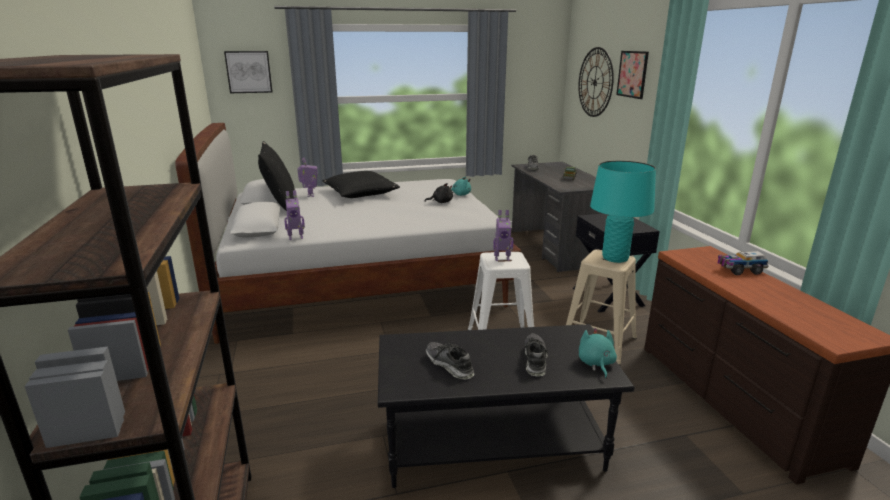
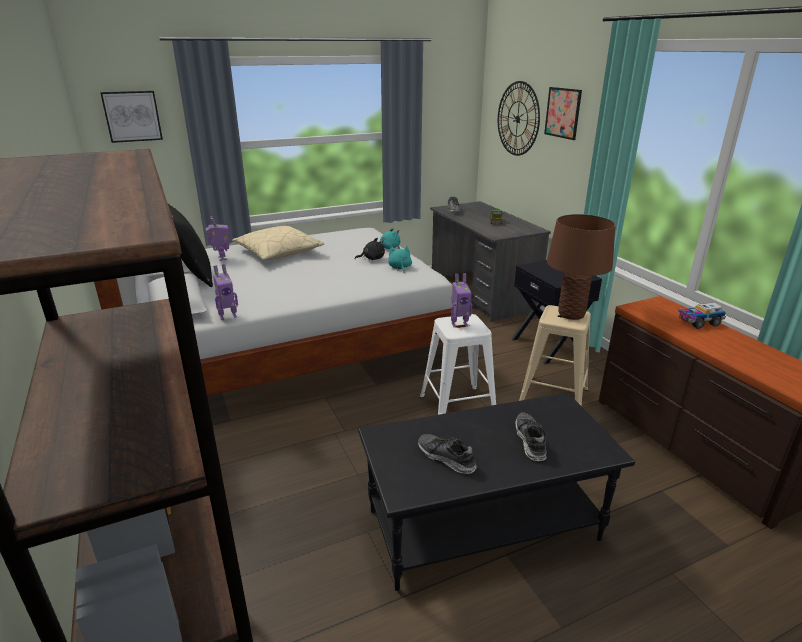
camera: 10 degrees left, 5 degrees up
black pillow [323,171,400,198] -> beige pillow [232,226,324,260]
turquoise plush toy [579,328,617,379] -> turquoise plush toy moved to [388,245,412,272]
turquoise table lamp [590,161,656,263] -> brown table lamp [547,214,615,320]

